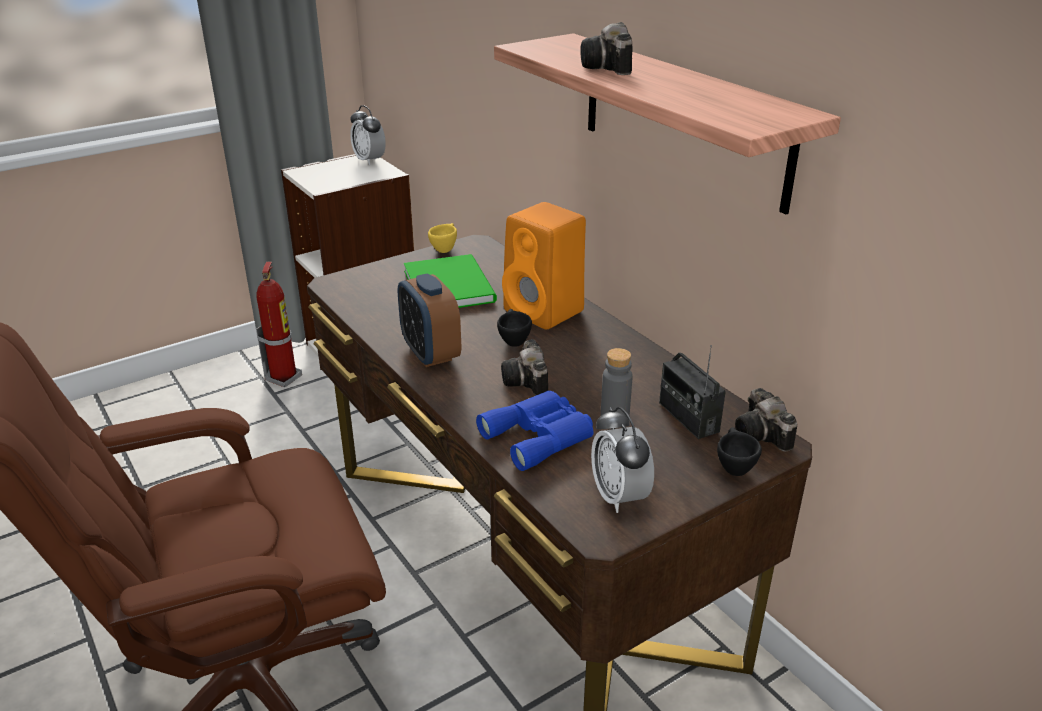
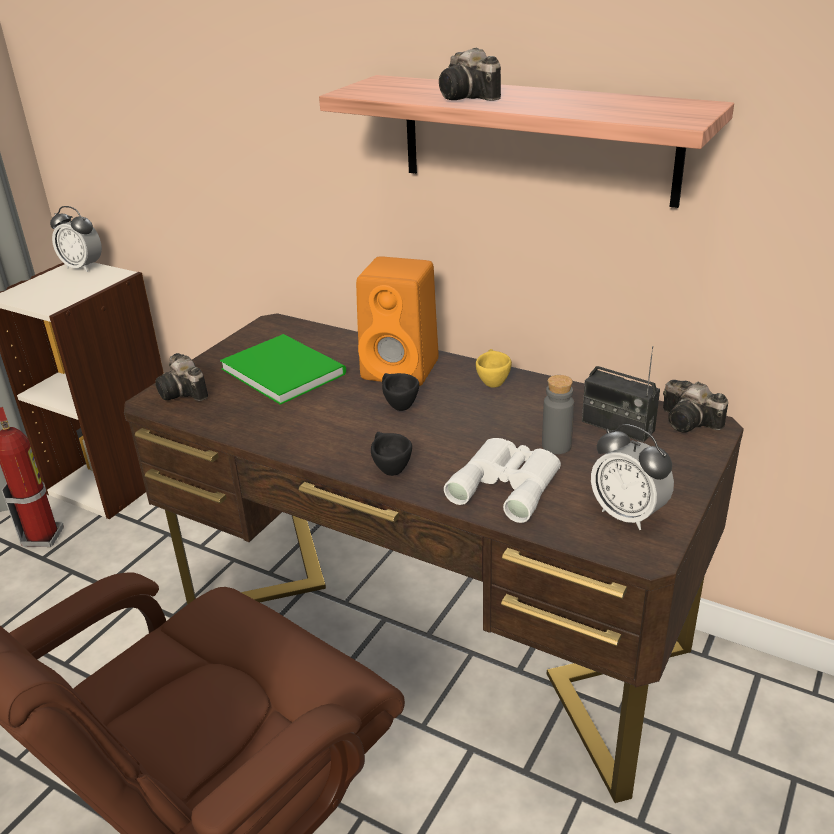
camera: 25 degrees left, 0 degrees up
alarm clock [398,273,461,367] -> none
yellow cup [428,223,457,253] -> yellow cup moved to [476,349,512,388]
blue binoculars [476,391,593,471] -> white binoculars [444,438,561,523]
camera [501,339,548,395] -> camera moved to [155,353,208,401]
black cup [717,427,762,476] -> black cup moved to [371,432,412,476]

